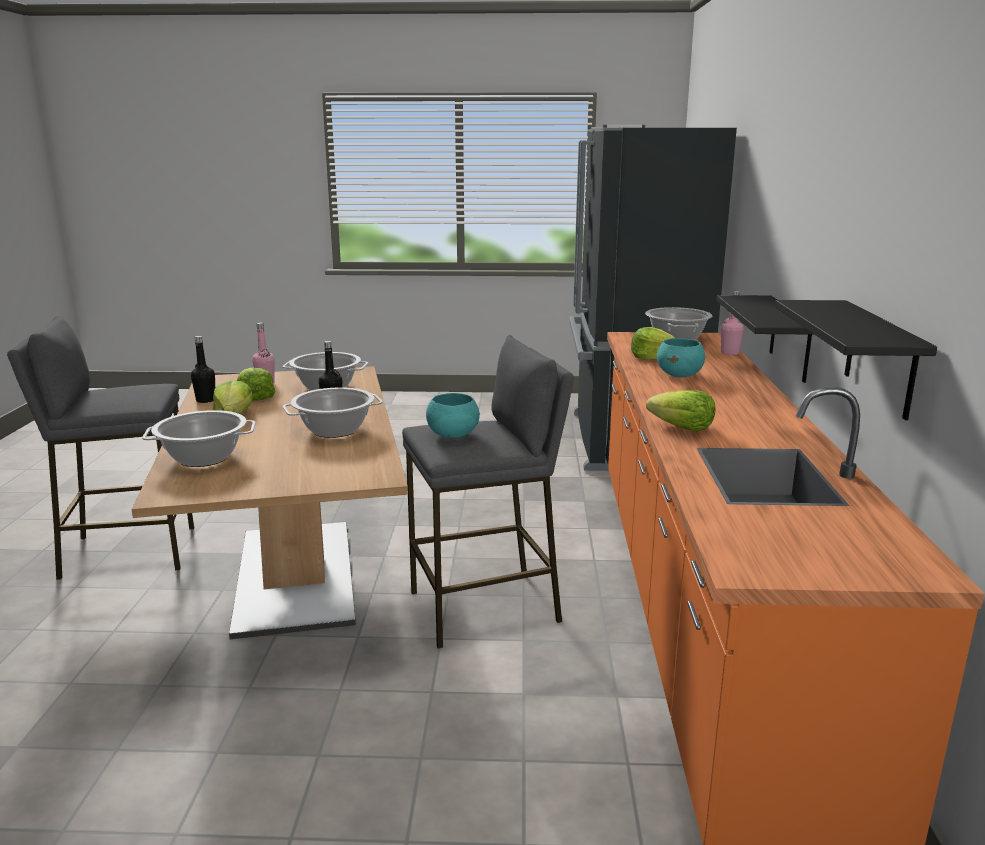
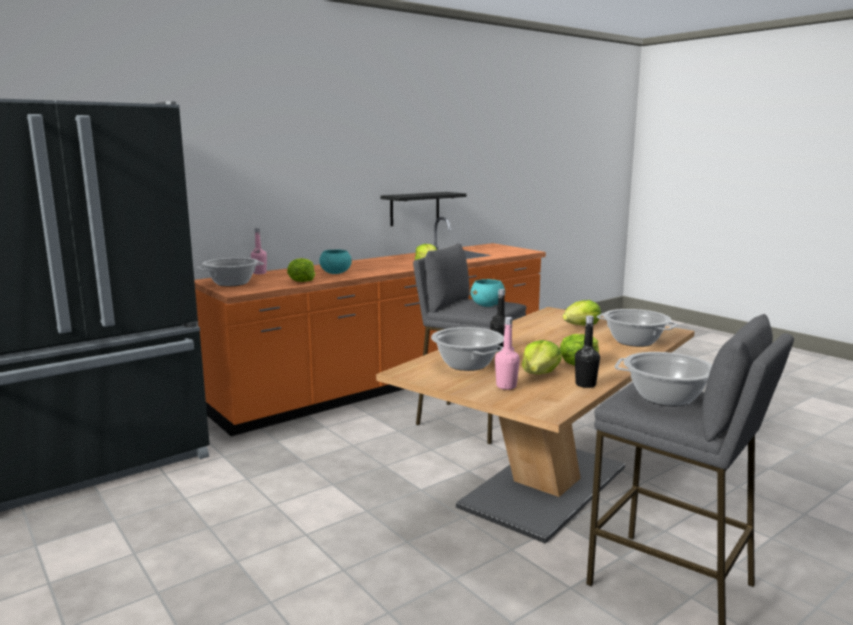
camera: 130 degrees left, 5 degrees down
cooking pot [283,387,383,438] -> cooking pot moved to [615,352,712,406]
black shelf [716,295,815,383] -> none
none -> lettuce [563,300,601,326]

